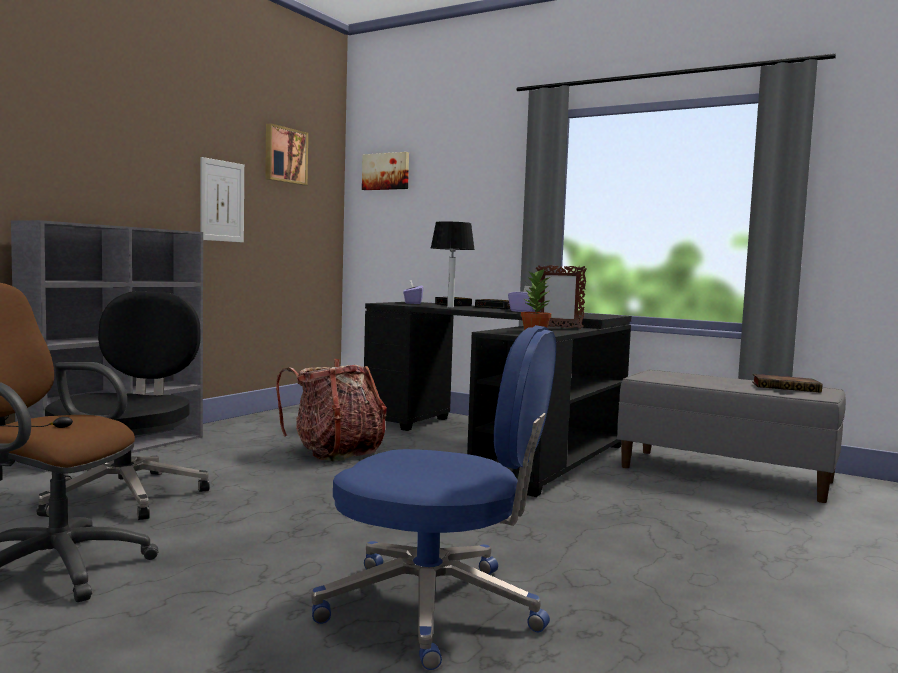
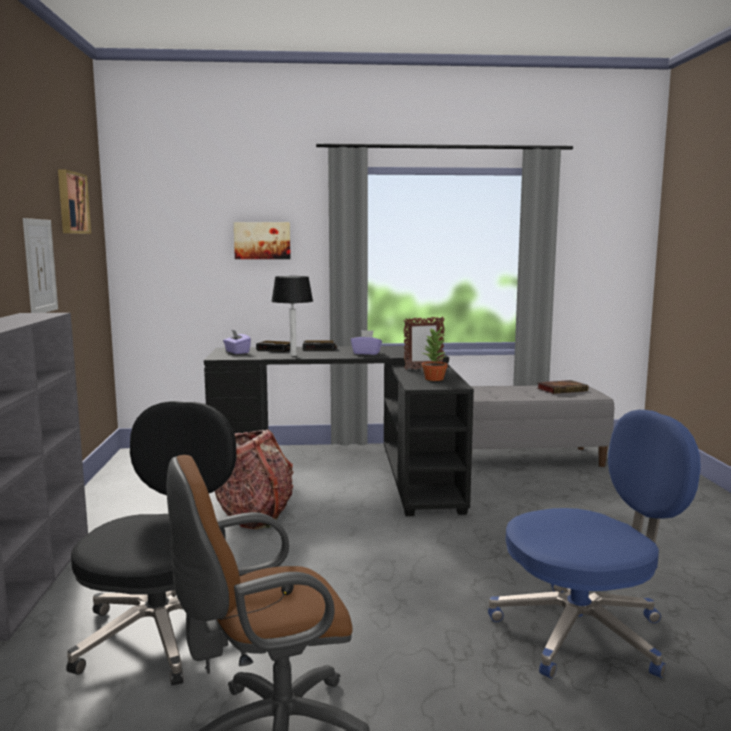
camera: 35 degrees left, 5 degrees up
black office chair [36,291,210,520] -> black office chair turned 45 degrees clockwise [66,401,236,686]
picture [362,152,409,190] -> picture moved to [234,222,291,259]

